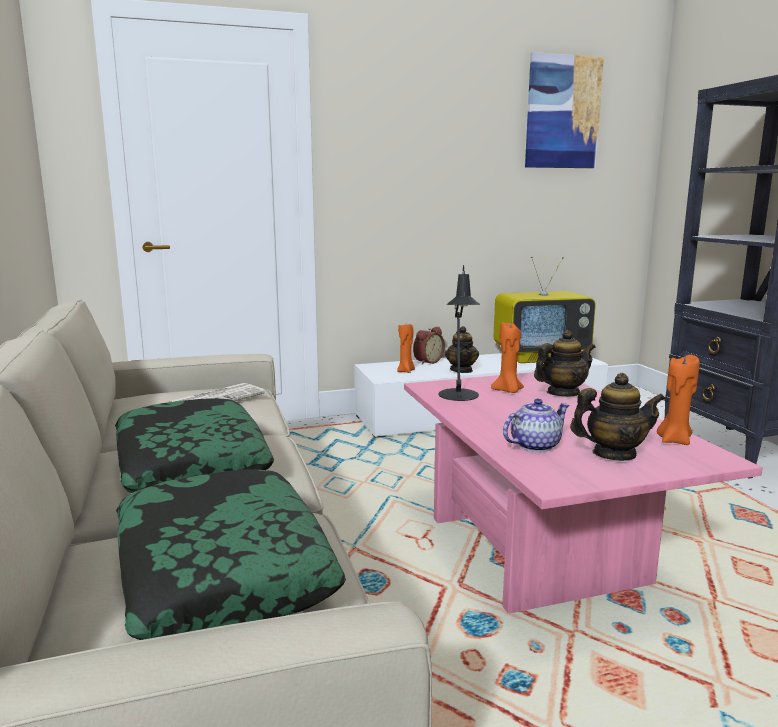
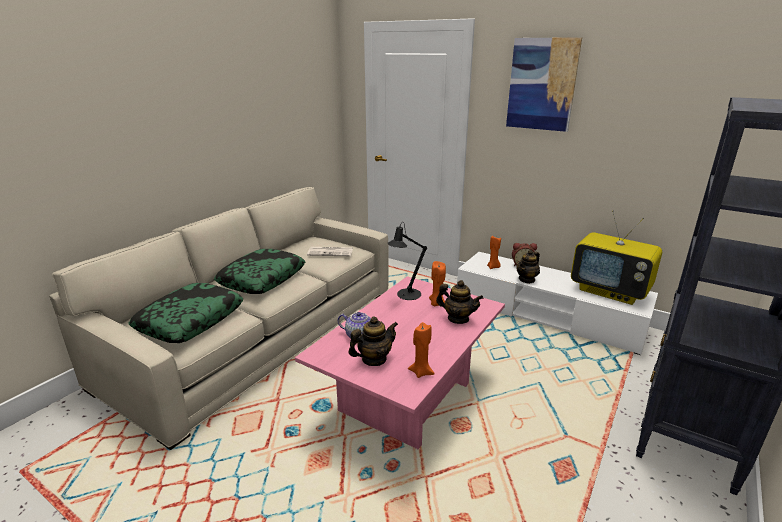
camera: 50 degrees right, 10 degrees up
picture [525,52,604,168] -> picture moved to [506,37,582,132]
teapot [570,373,665,461] -> teapot turned 75 degrees counterclockwise [348,316,398,366]

